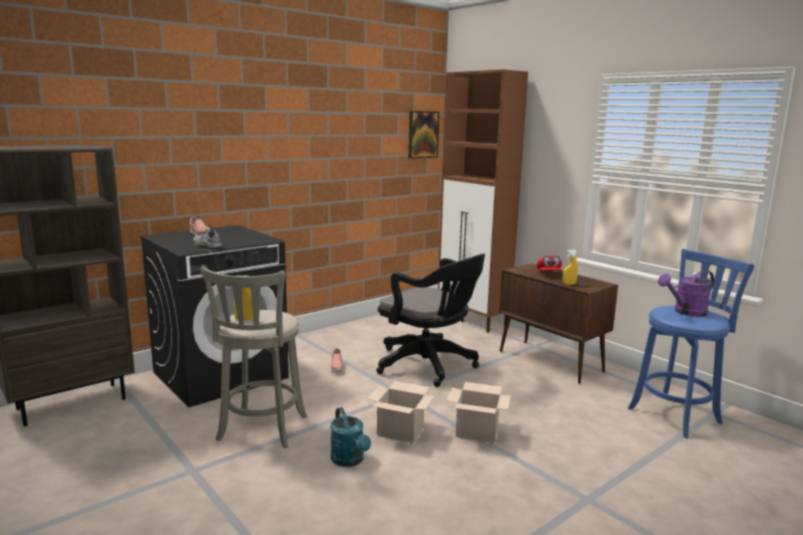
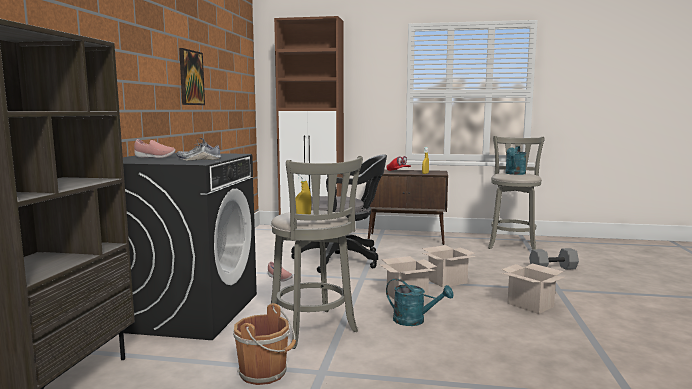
camera: 40 degrees left, 5 degrees down
picture [408,111,439,159] -> picture moved to [179,48,205,105]
blue stool [628,249,754,438] -> grey stool [488,136,545,250]
purple watering can [658,270,714,317] -> turquoise watering can [505,146,526,175]
none -> brown bucket [233,303,296,385]
none -> cardboard box [501,263,565,314]
none -> grey dumbbell [529,248,579,270]

